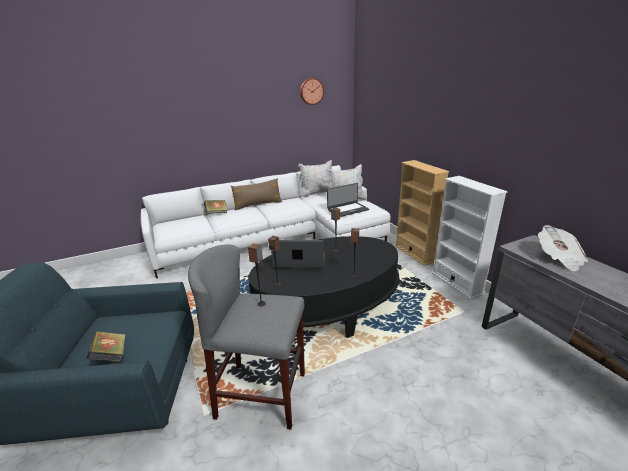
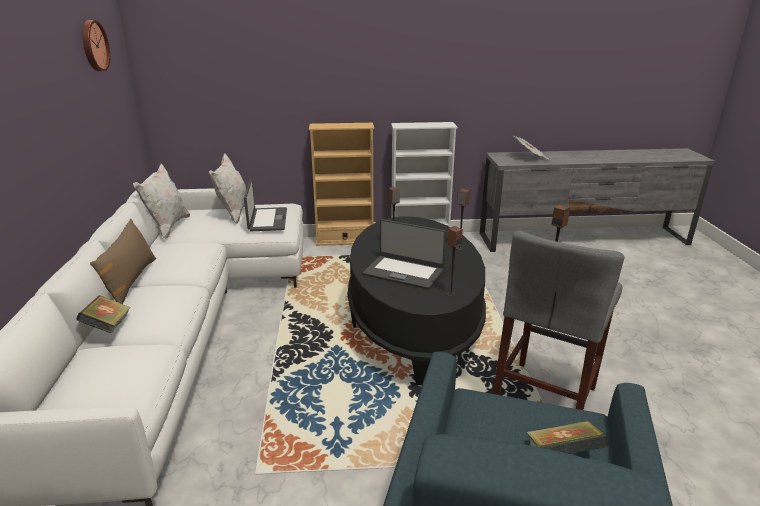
camera: 70 degrees left, 0 degrees up
laptop [271,240,325,269] -> laptop turned 90 degrees counterclockwise [363,219,446,289]

